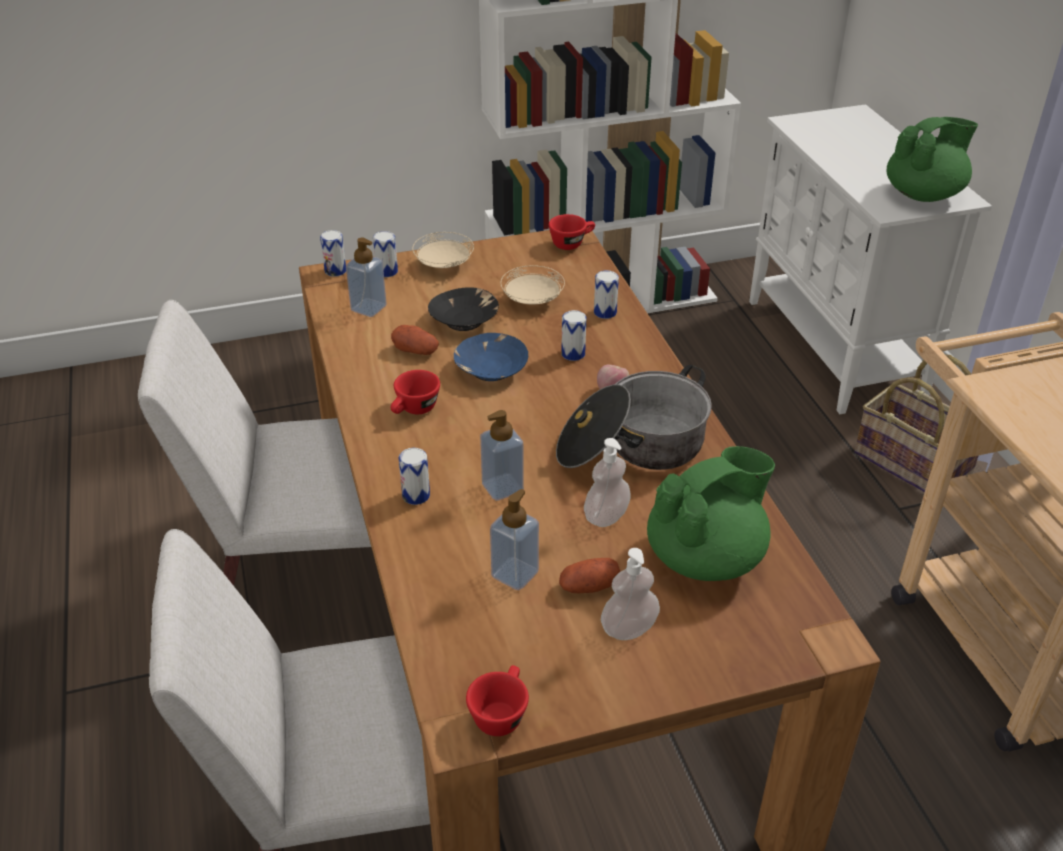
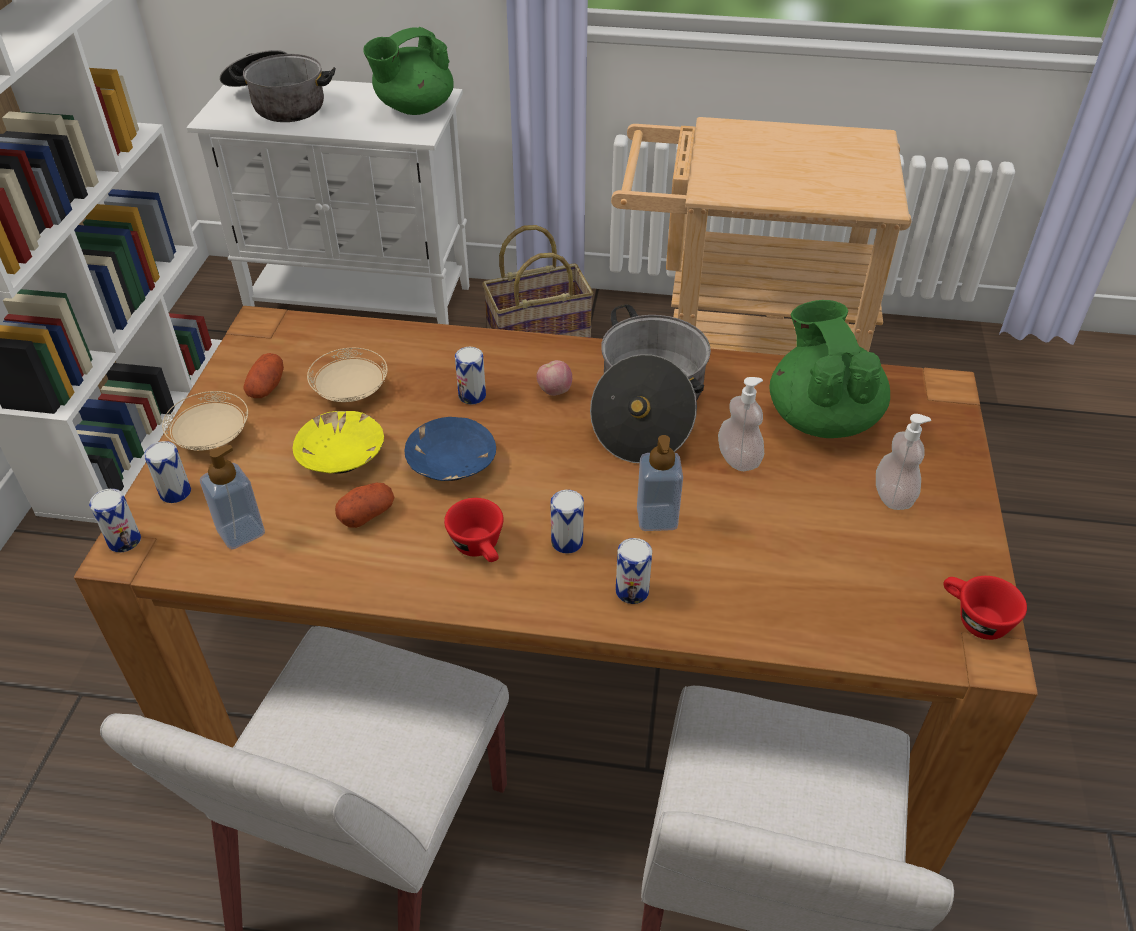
camera: 65 degrees left, 5 degrees up
black bowl [428,287,499,331] -> yellow bowl [293,411,384,474]
soap dispenser [490,489,539,590] -> none
red cup [549,214,595,250] -> none
potato [559,558,620,593] -> potato moved to [243,353,284,398]
can [594,270,619,319] -> can moved to [551,490,584,554]
green teapot [887,117,978,202] -> green teapot turned 120 degrees counterclockwise [363,27,454,115]
none -> cooking pot [220,50,336,122]

